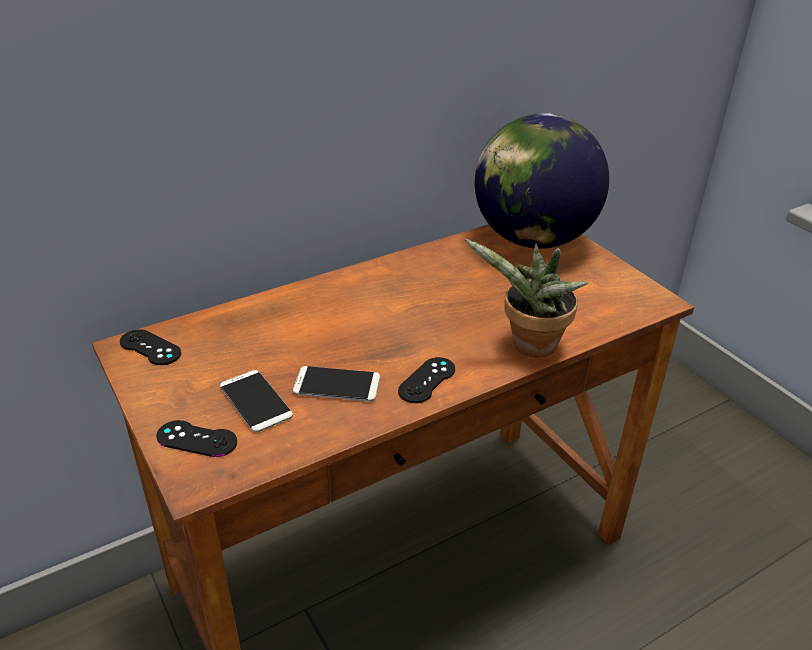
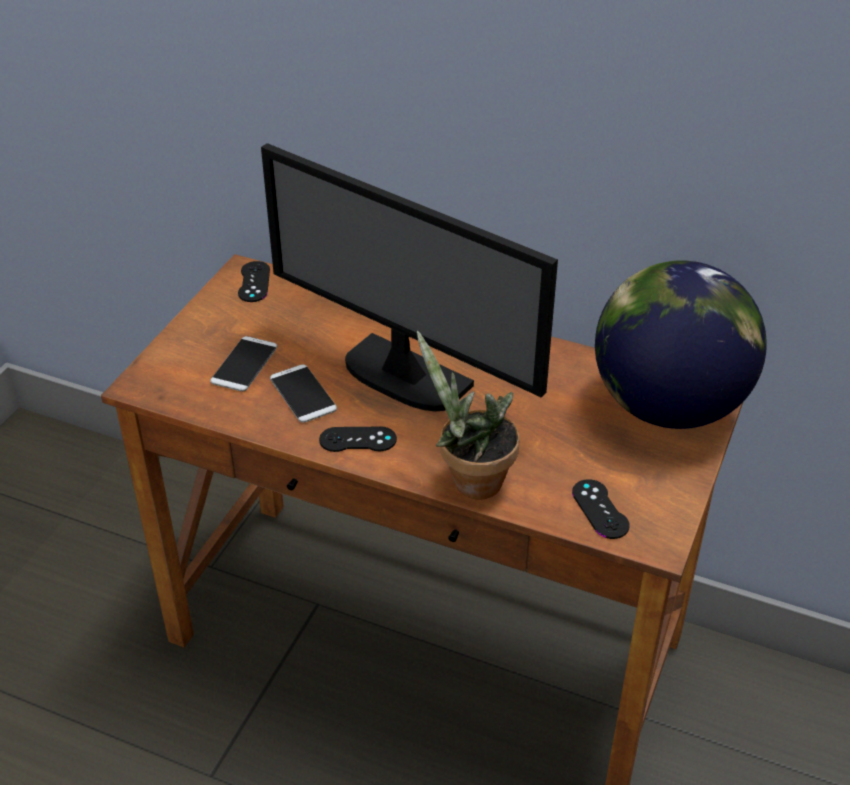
camera: 55 degrees right, 5 degrees up
black game controller [156,420,237,457] -> black game controller moved to [572,479,630,539]
none -> monitor [261,143,558,412]

